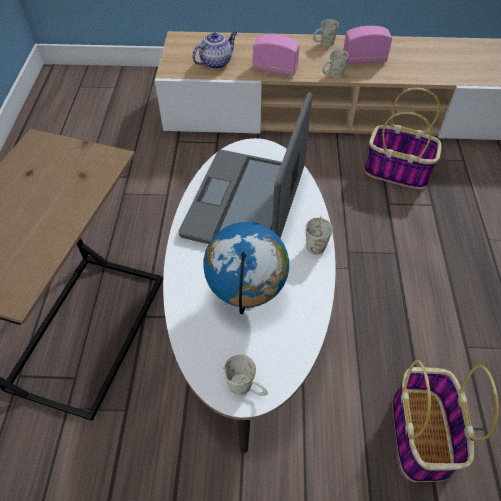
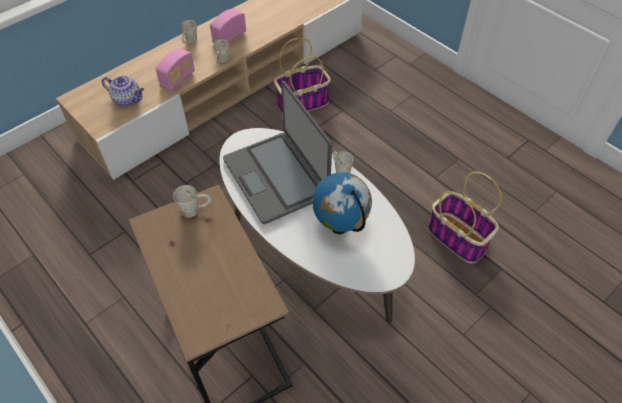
camera: 45 degrees left, 0 degrees up
teapot [192,32,237,69] -> teapot turned 105 degrees clockwise [102,75,144,107]
white mug [223,354,268,396] -> white mug moved to [173,185,211,218]
radio [253,34,300,76] -> radio turned 150 degrees clockwise [155,48,195,92]

